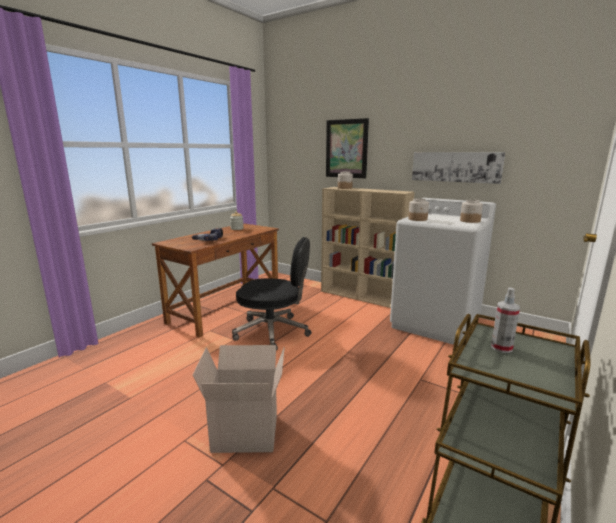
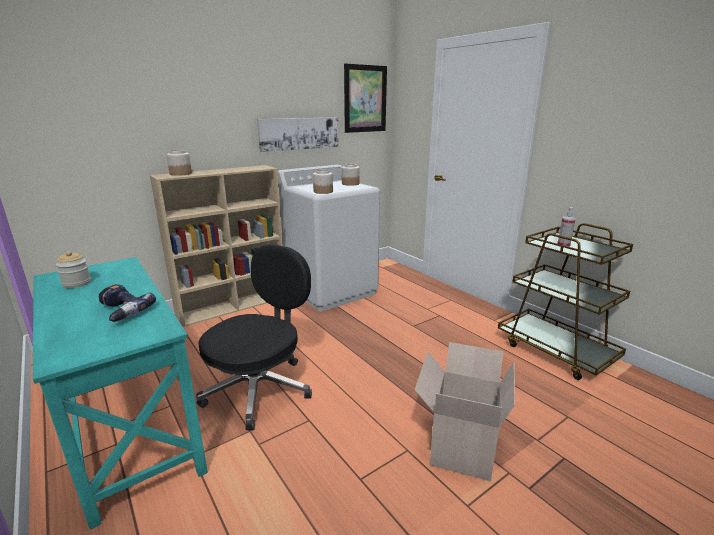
camera: 70 degrees left, 5 degrees up
brown desk [152,223,279,338] -> turquoise desk [33,257,208,530]
picture [326,118,369,178] -> picture moved to [344,63,387,133]

